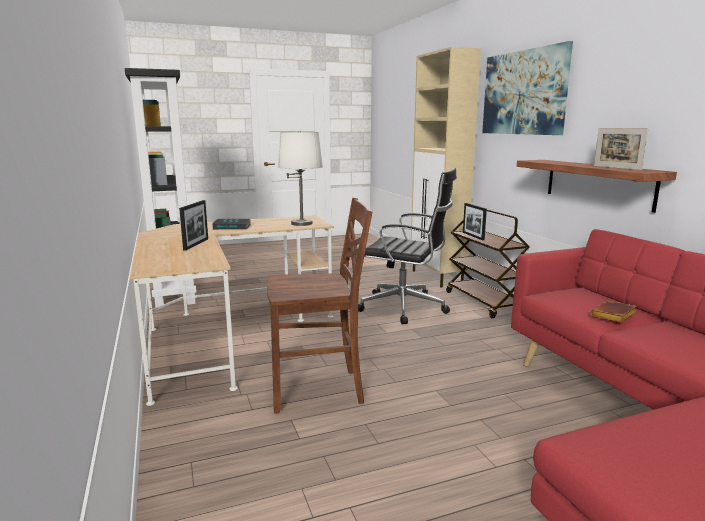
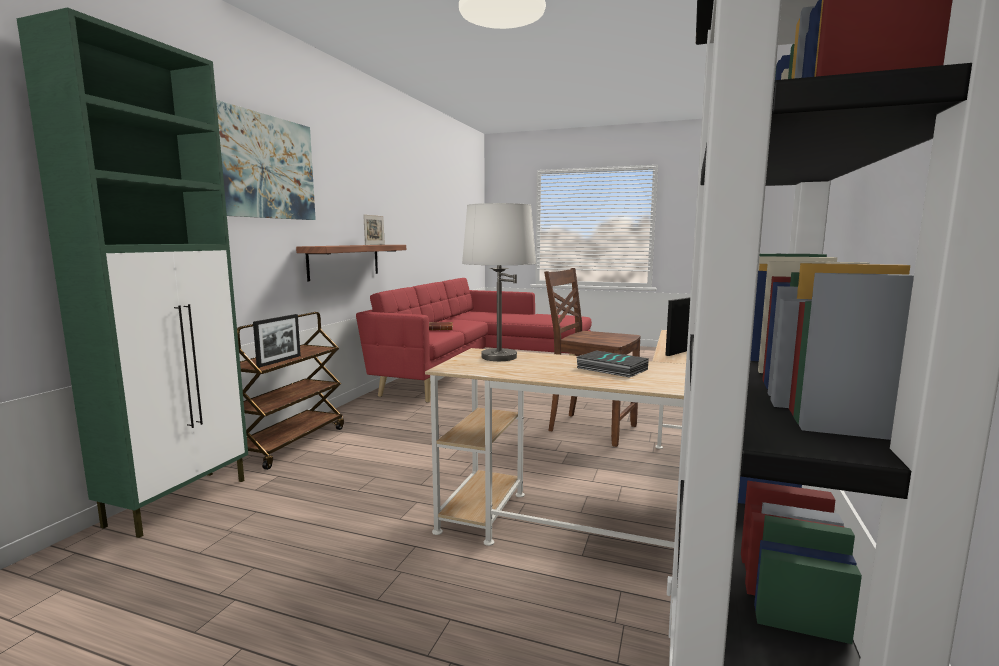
camera: 140 degrees left, 5 degrees down
black office chair [358,168,457,325] -> none
beige cabinet [411,47,481,287] -> green cabinet [16,7,248,538]

